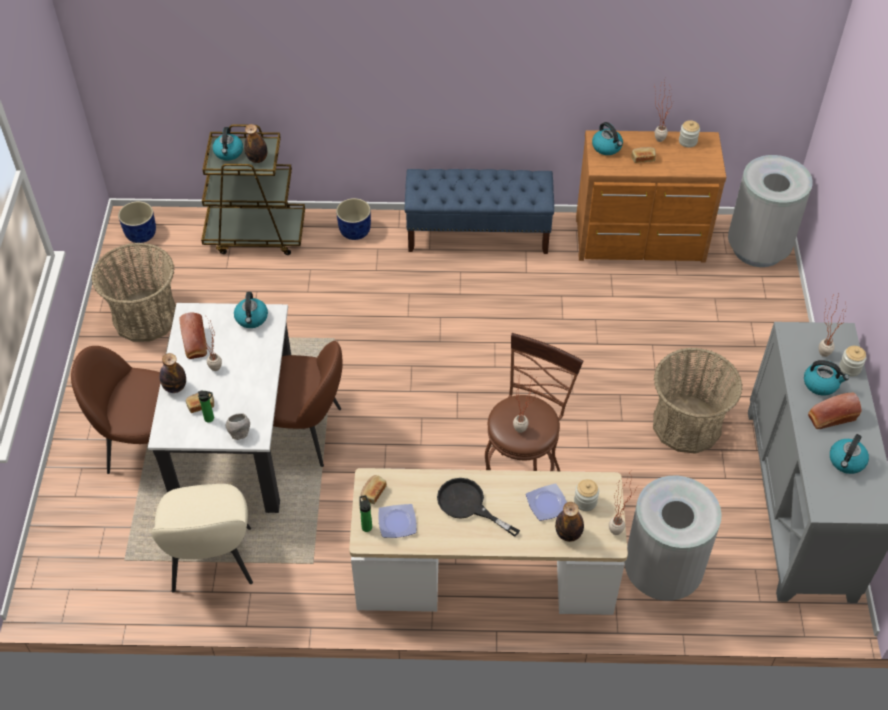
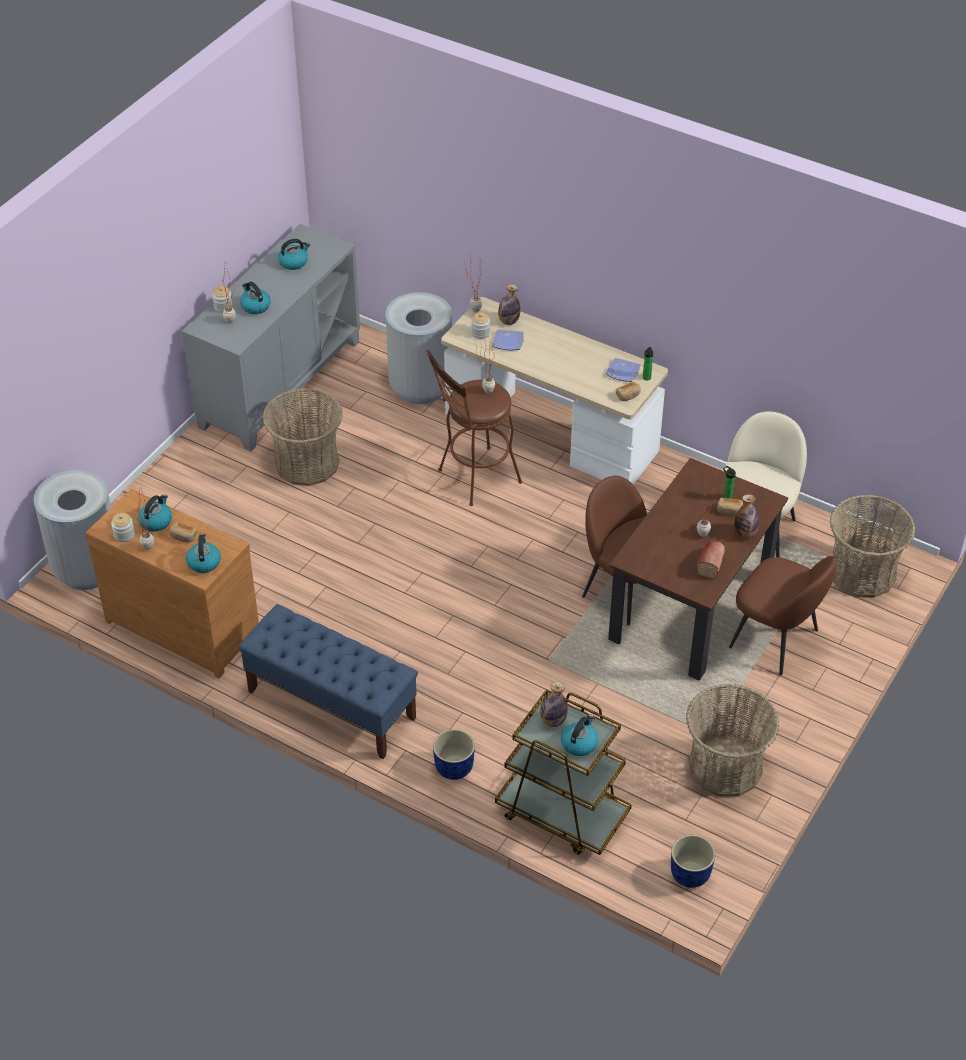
camera: 150 degrees left, 5 degrees down
white dining table [148,303,291,513] -> brown dining table [608,458,788,681]
grey bowl [226,413,250,440] -> none
kettle [234,292,268,328] -> kettle moved to [138,494,172,532]
black frying pan [437,478,520,537] -> none
bread [808,392,861,429] -> none
none -> basket [830,494,915,598]

